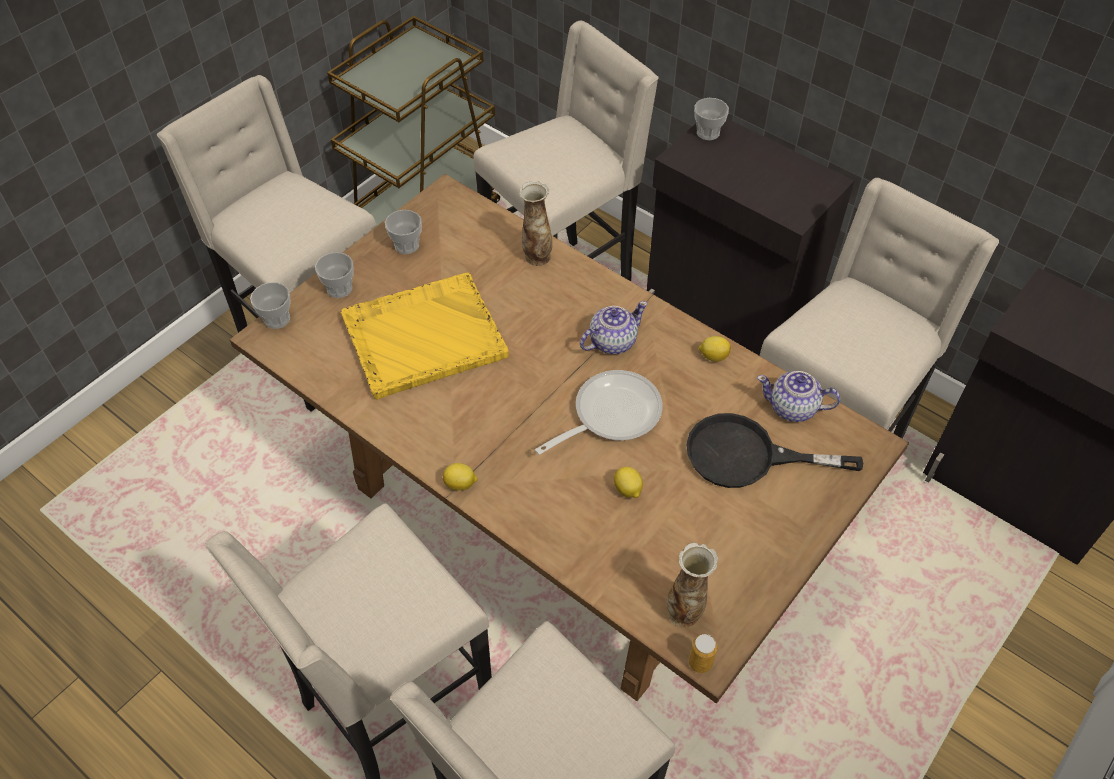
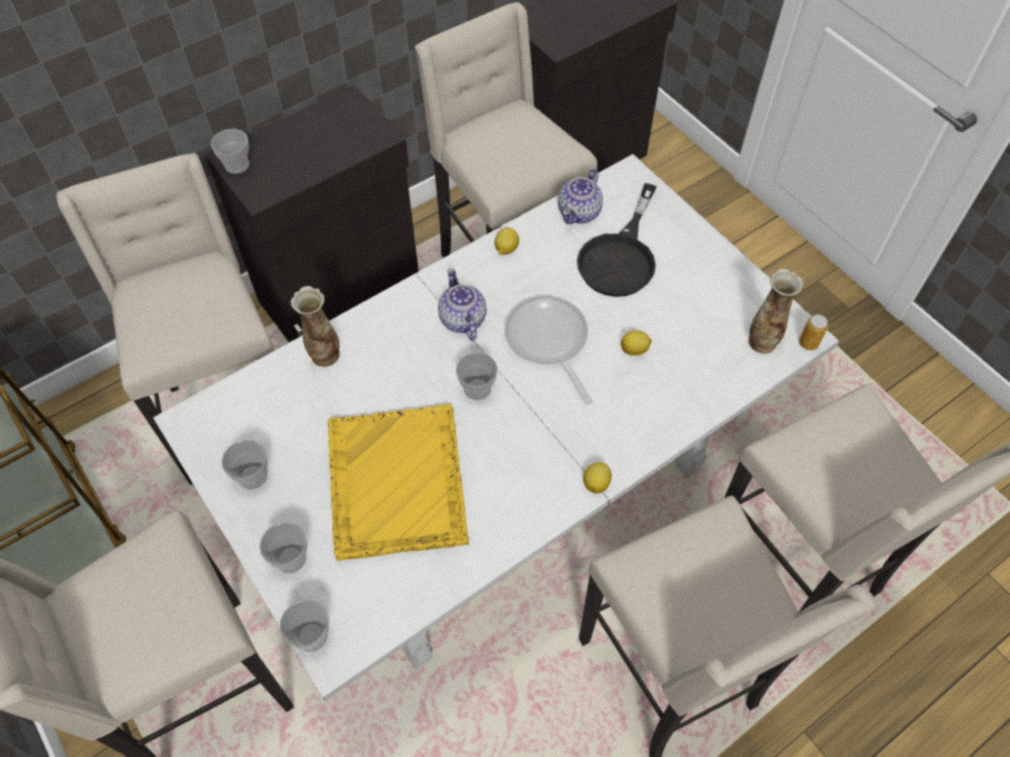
camera: 75 degrees left, 5 degrees up
brown dining table [230,174,909,704] -> white dining table [153,154,839,701]
none -> cup [456,352,498,400]

